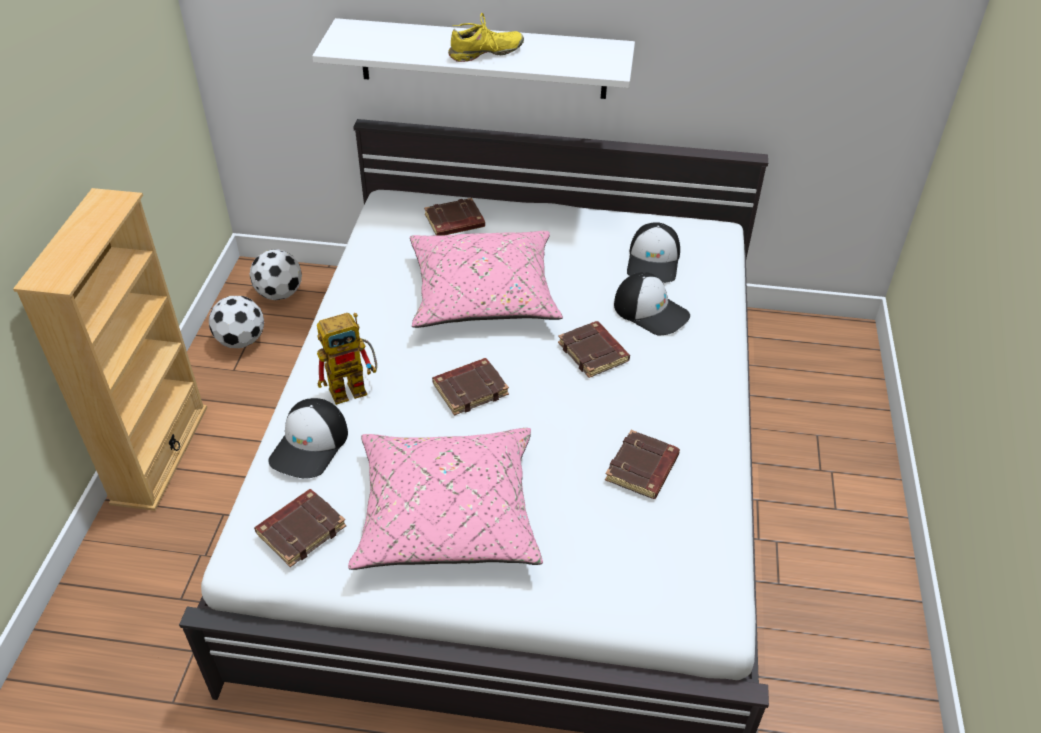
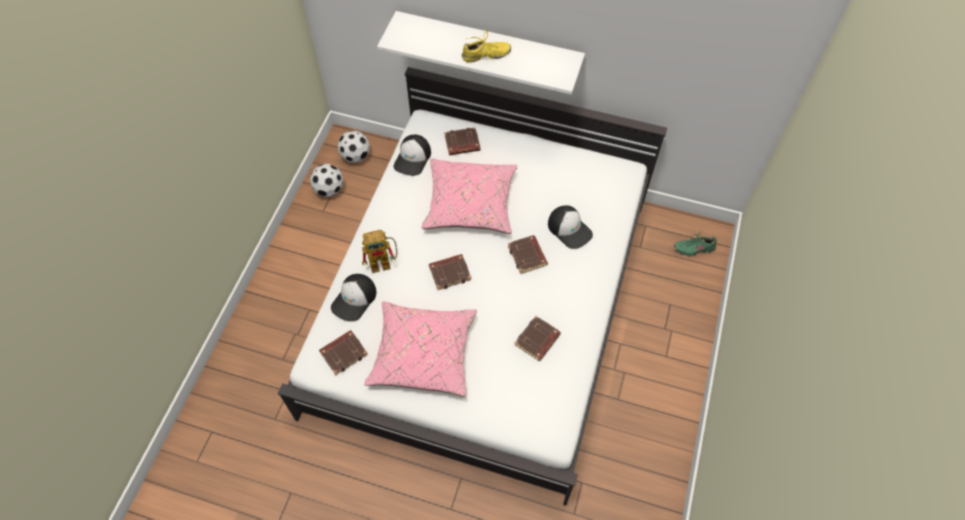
camera: 10 degrees right, 15 degrees up
beige bookcase [13,188,207,511] -> none
cap [627,222,680,283] -> cap moved to [393,135,431,176]
none -> green shoe [674,232,717,256]

